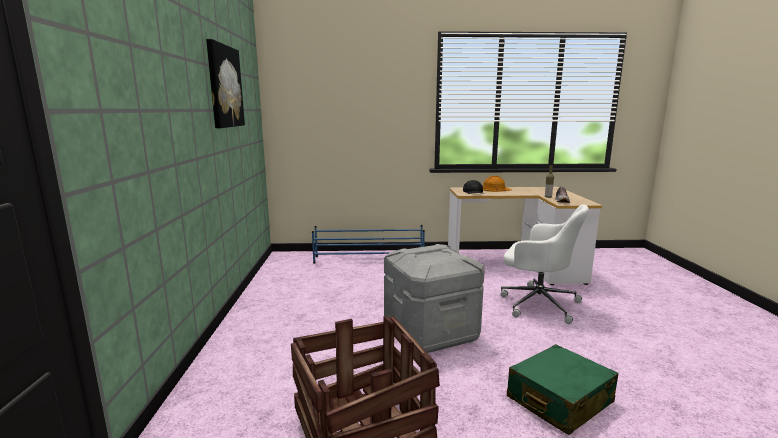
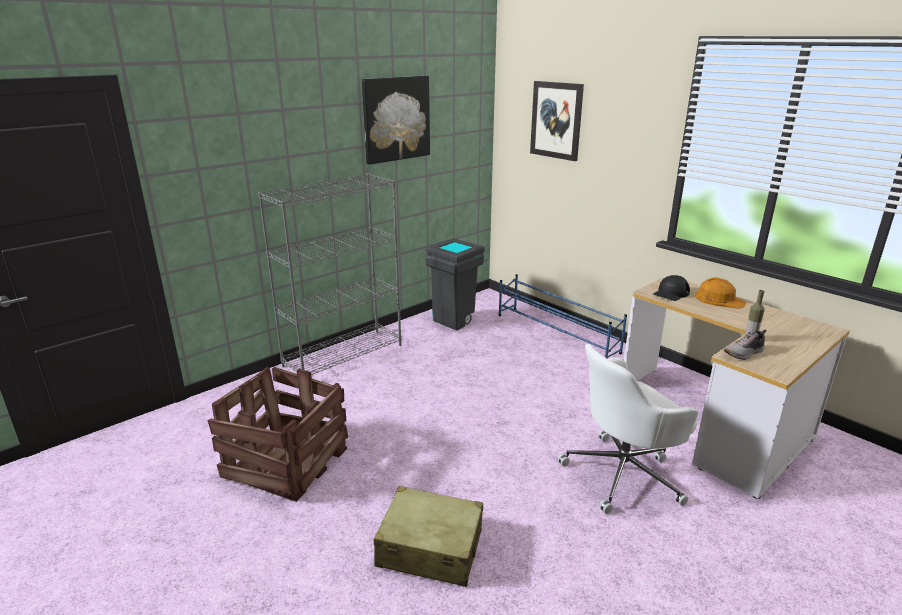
camera: 50 degrees right, 10 degrees up
grey storage box [384,244,485,353] -> none
white office chair [501,204,589,324] -> white office chair turned 75 degrees clockwise [558,344,698,514]
green suitcase [507,344,618,435] -> beige suitcase [374,486,483,587]
none -> grey bookcase [258,174,402,375]
none -> grey trash can [425,238,485,330]
none -> picture [530,81,584,161]

